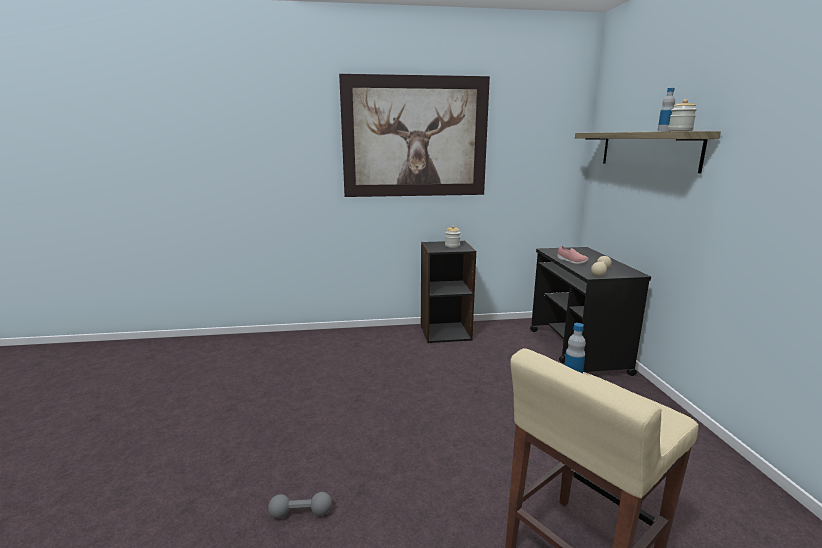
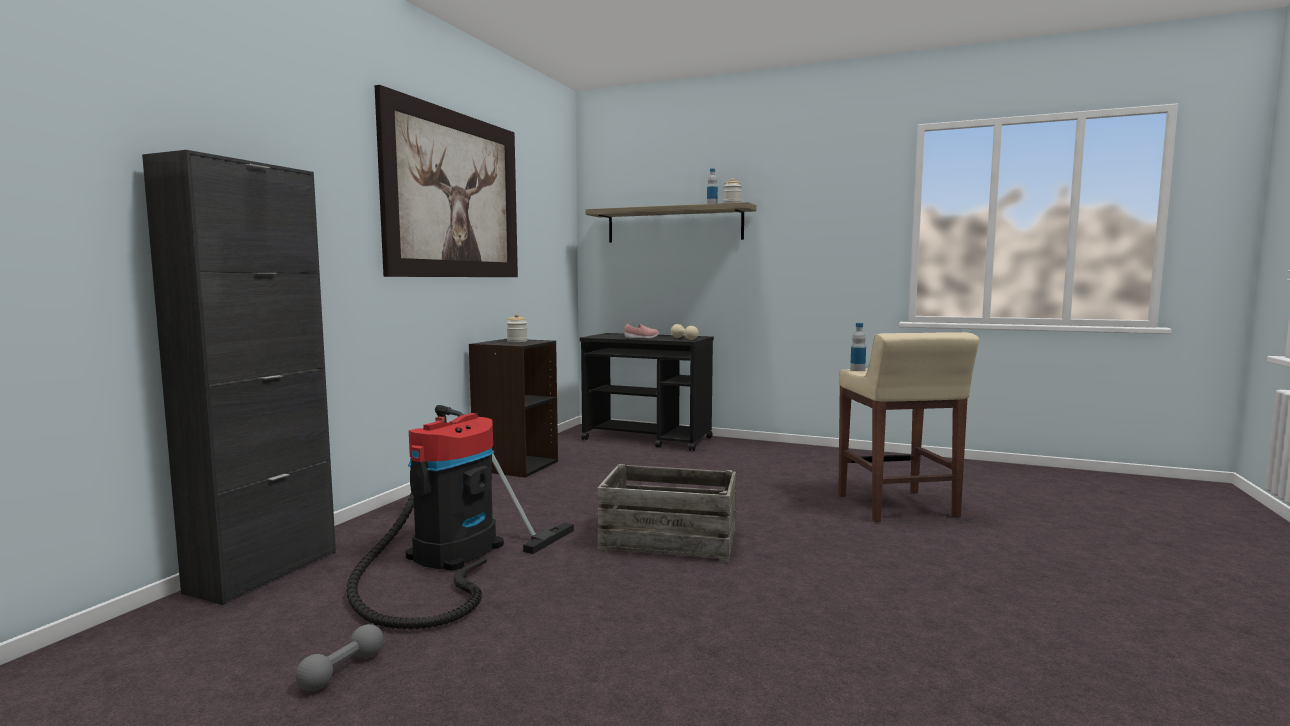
camera: 60 degrees left, 10 degrees down
grey dumbbell [268,492,332,519] -> grey dumbbell moved to [295,624,384,691]
none -> black cabinet [142,150,336,605]
none -> vacuum cleaner [346,405,574,629]
none -> crate [597,464,736,563]

